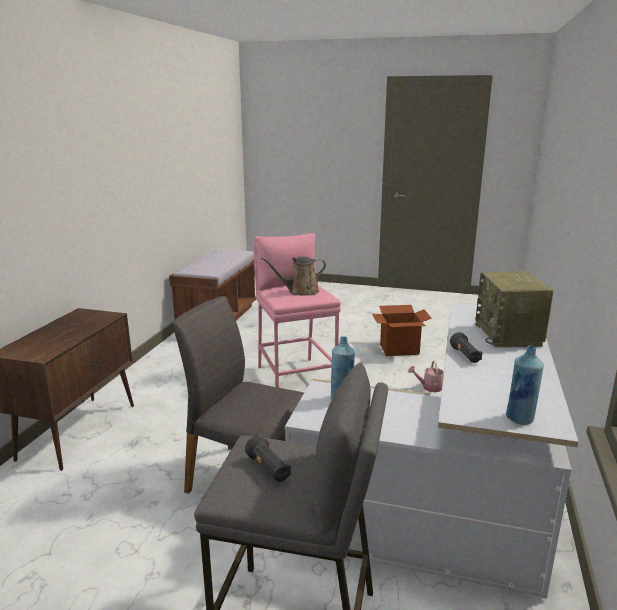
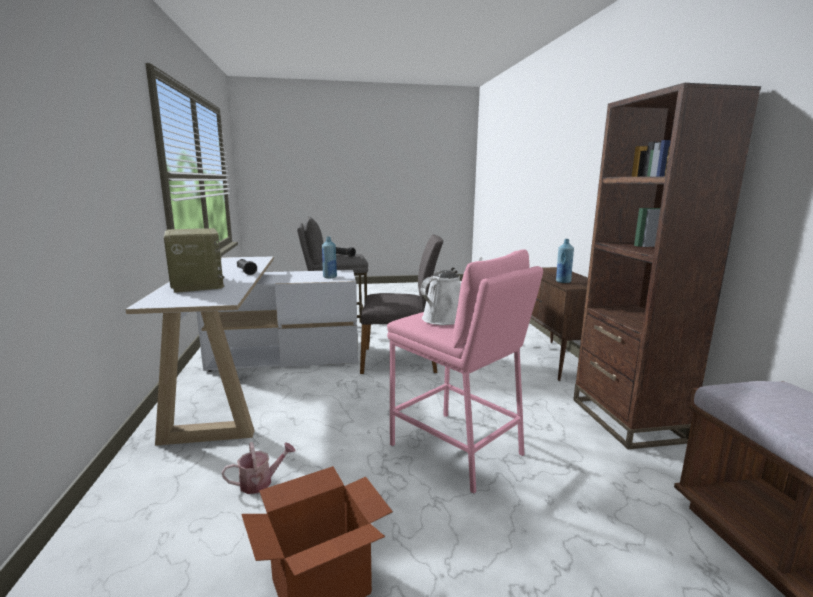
camera: 155 degrees right, 5 degrees down
brown watering can [261,257,326,296] -> white watering can [421,258,483,325]
blue bottle [506,345,544,425] -> blue bottle moved to [556,239,574,283]
none -> brown bookcase [573,83,761,449]

